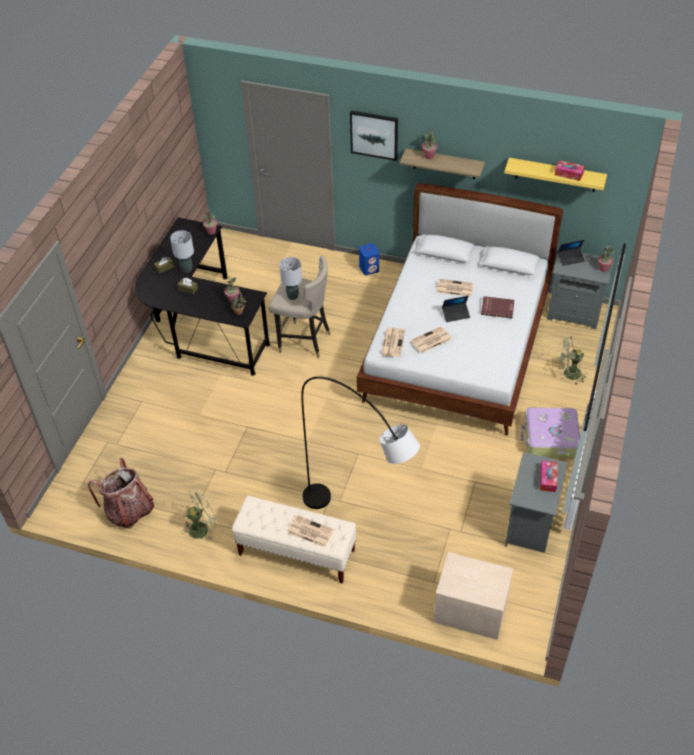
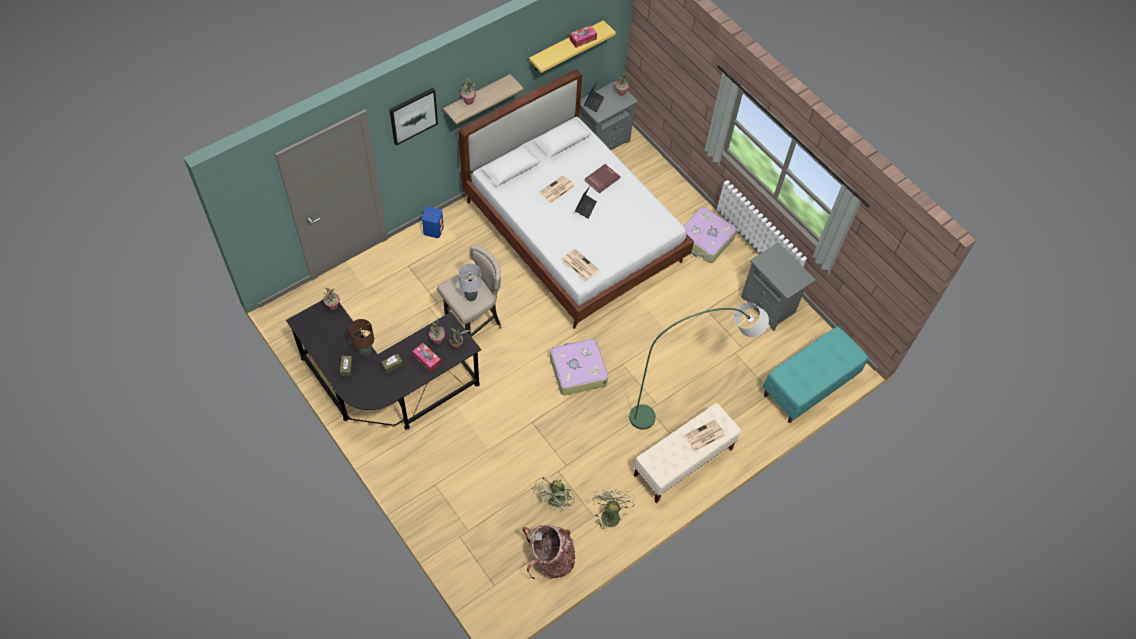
camera: 60 degrees left, 10 degrees up
grey table lamp [170,230,194,273] -> brown table lamp [349,319,374,357]
grey floor lamp [301,376,420,509] -> green floor lamp [629,303,769,430]
newspaper [410,326,452,353] -> none
beige nightstand [434,552,513,640] -> turquoise bench [763,326,869,423]
tissue box [540,461,558,492] -> tissue box moved to [412,343,441,372]
green fan [556,336,588,384] -> green fan moved to [533,477,574,511]
none -> suitcase [550,338,608,396]

